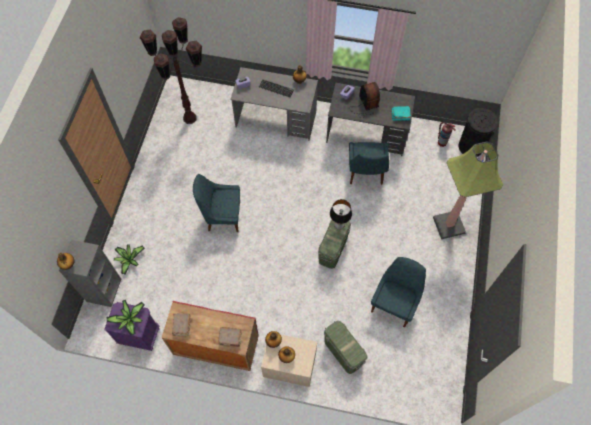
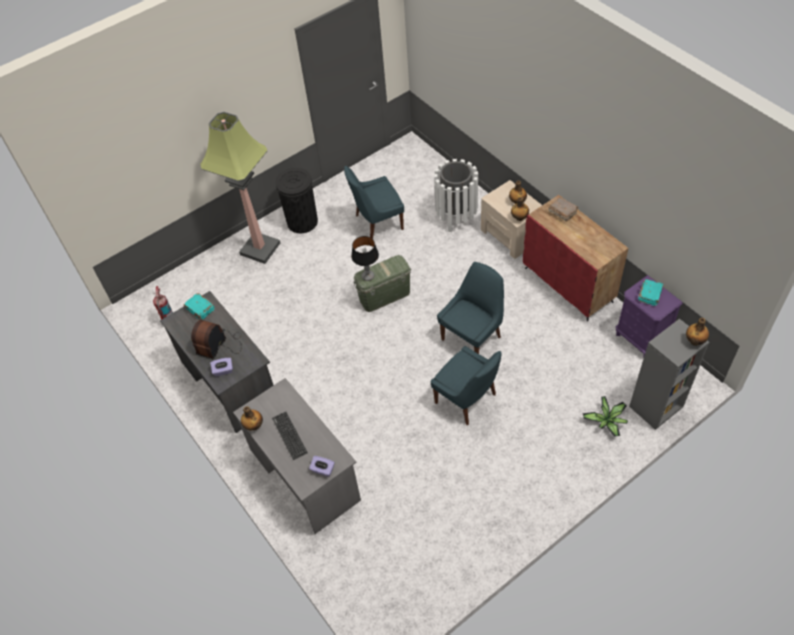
camera: 135 degrees left, 10 degrees down
potted plant [107,300,145,335] -> turquoise book [638,279,663,306]
brown floor lamp [140,17,202,124] -> none
brown book [172,313,191,337] -> none
green storage box [324,321,367,374] -> white trash can [434,159,478,232]
blue chair [349,142,389,185] -> blue chair moved to [437,262,504,354]
black trash can [459,108,498,157] -> black trash can moved to [275,168,318,233]

